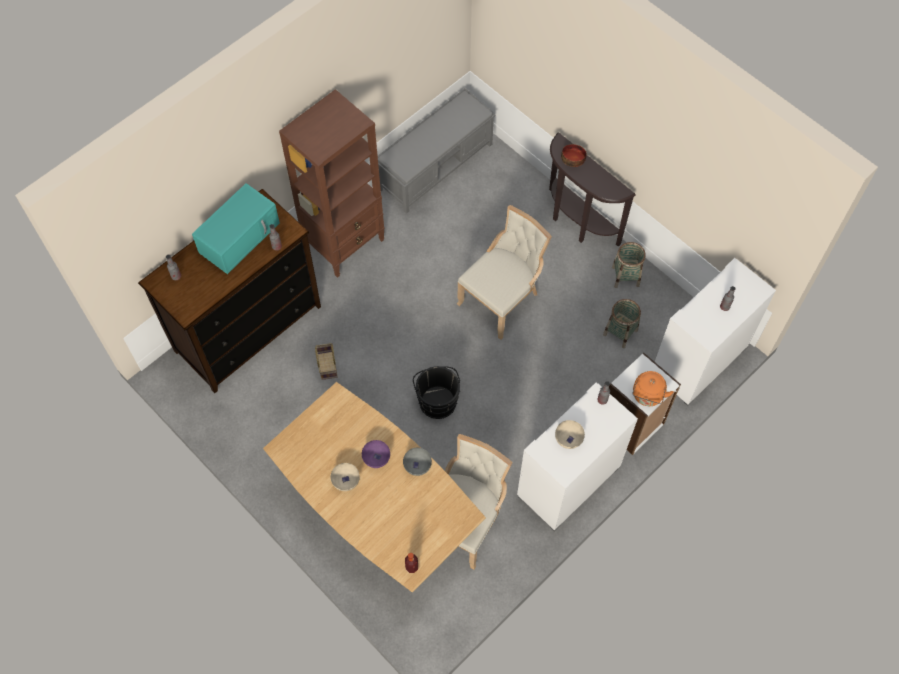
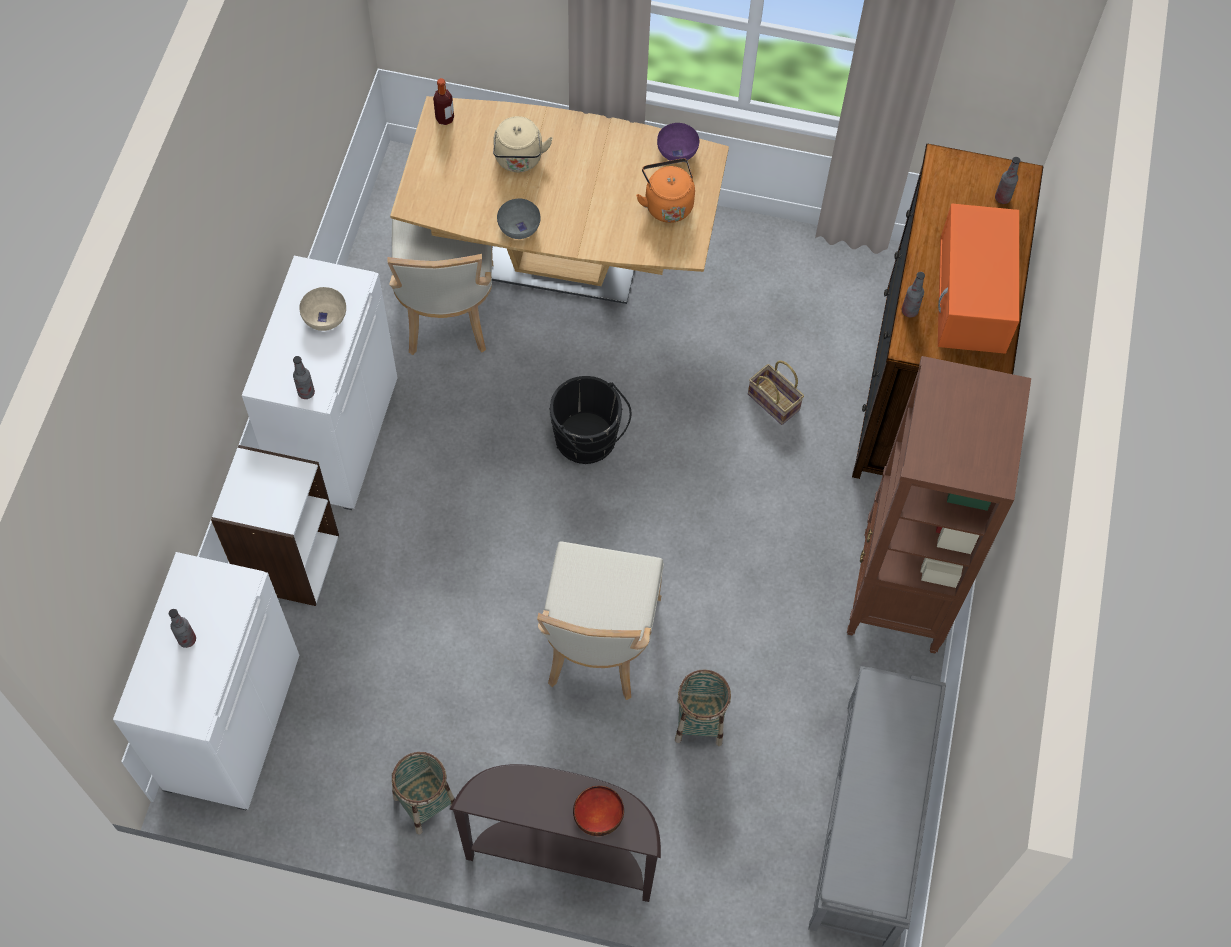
camera: 145 degrees right, 0 degrees up
turquoise microwave [192,183,280,274] -> orange microwave [938,204,1019,354]
beige bowl [331,463,360,491] -> none
purple bowl [362,440,390,468] -> purple bowl moved to [657,123,699,161]
basket [603,299,641,348] -> basket moved to [675,669,731,746]
orange kettle [633,371,674,406] -> orange kettle moved to [636,158,695,223]
none -> beige kettle [493,116,553,172]

